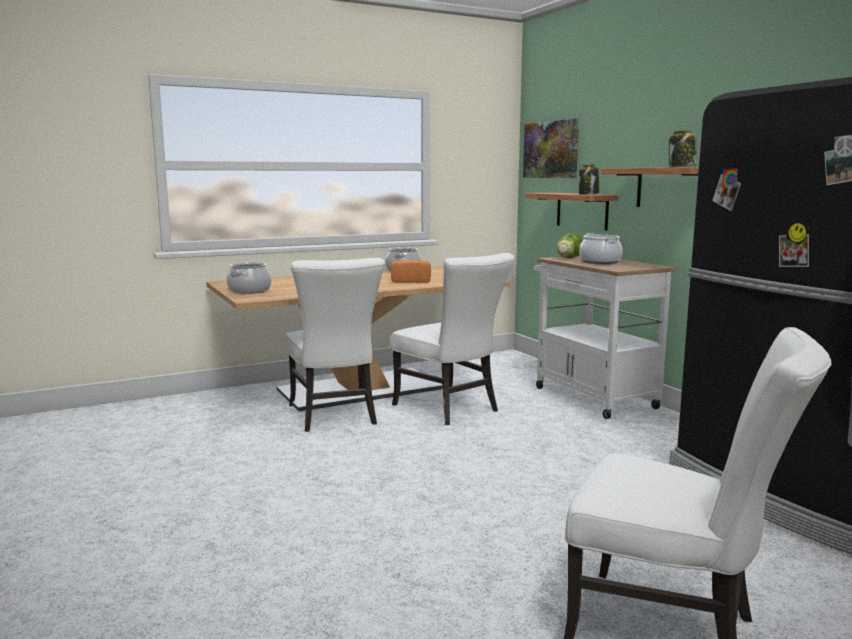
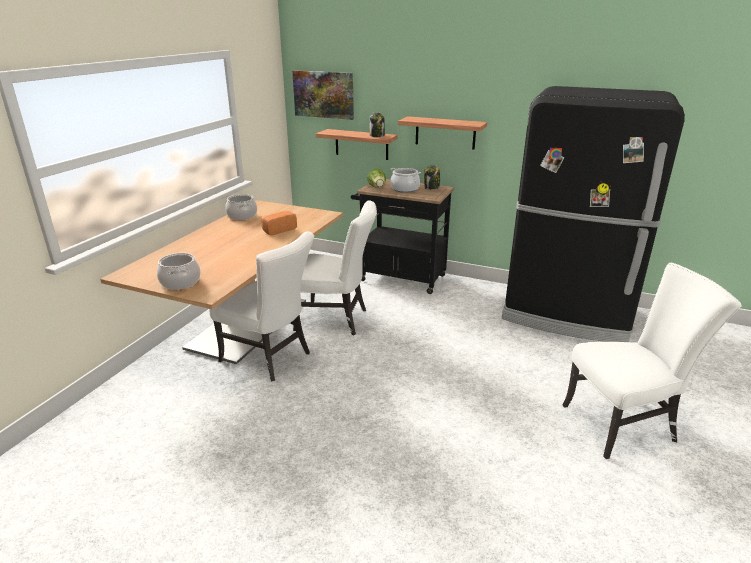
camera: 40 degrees left, 15 degrees up
white cart [534,256,676,419] -> black cart [351,179,454,294]
jar [669,130,697,167] -> jar moved to [424,165,440,190]

